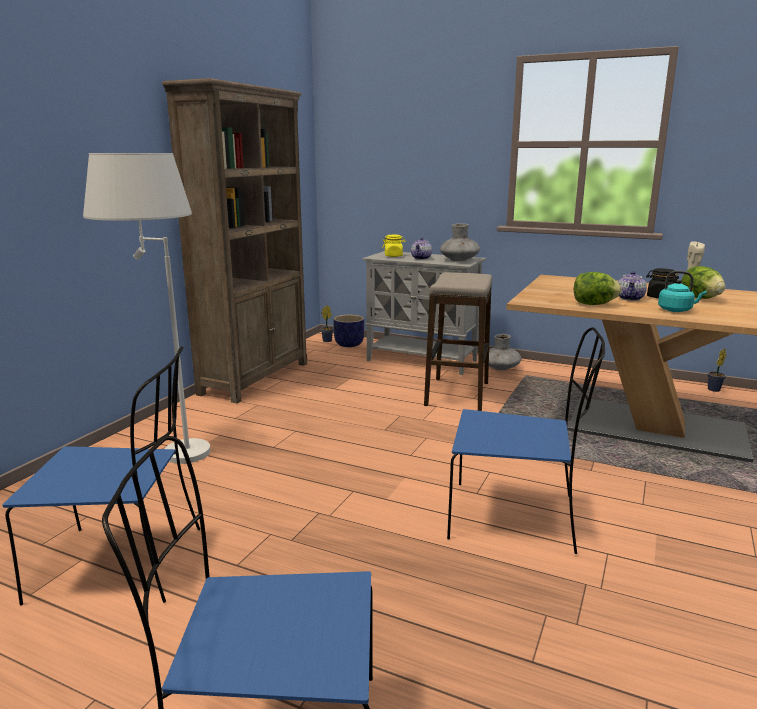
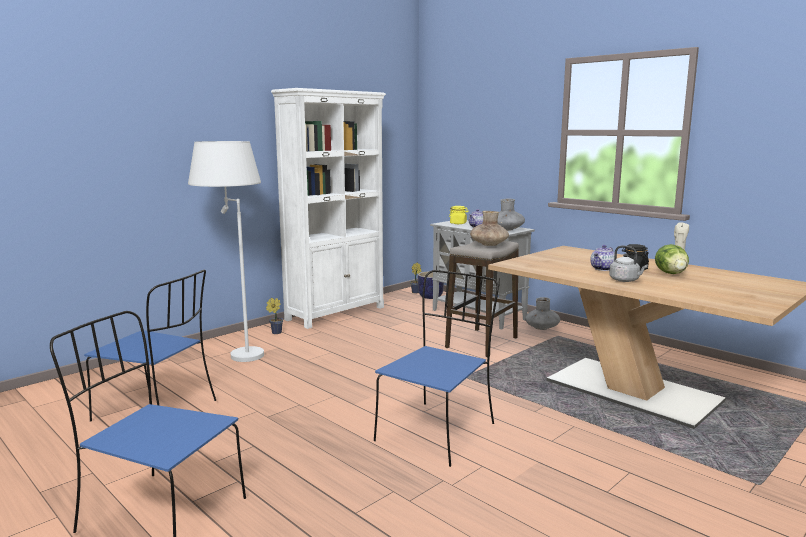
camera: 20 degrees right, 5 degrees down
brown bookcase [162,78,307,403] -> white bookcase [271,88,386,329]
blue chair [447,327,605,554] -> blue chair turned 90 degrees counterclockwise [374,270,499,467]
lettuce [574,272,622,305] -> none
turquoise kettle [658,271,707,312] -> grey kettle [609,245,648,282]
potted plant [707,349,726,392] -> potted plant moved to [266,298,283,334]
none -> brown vase [470,211,509,246]

